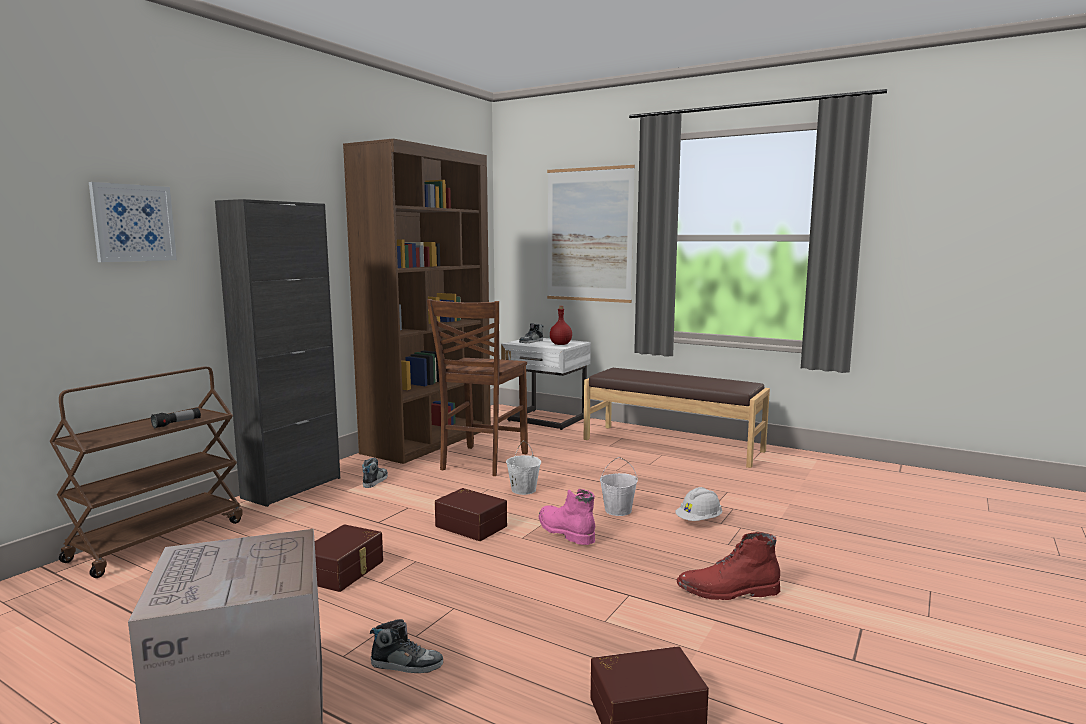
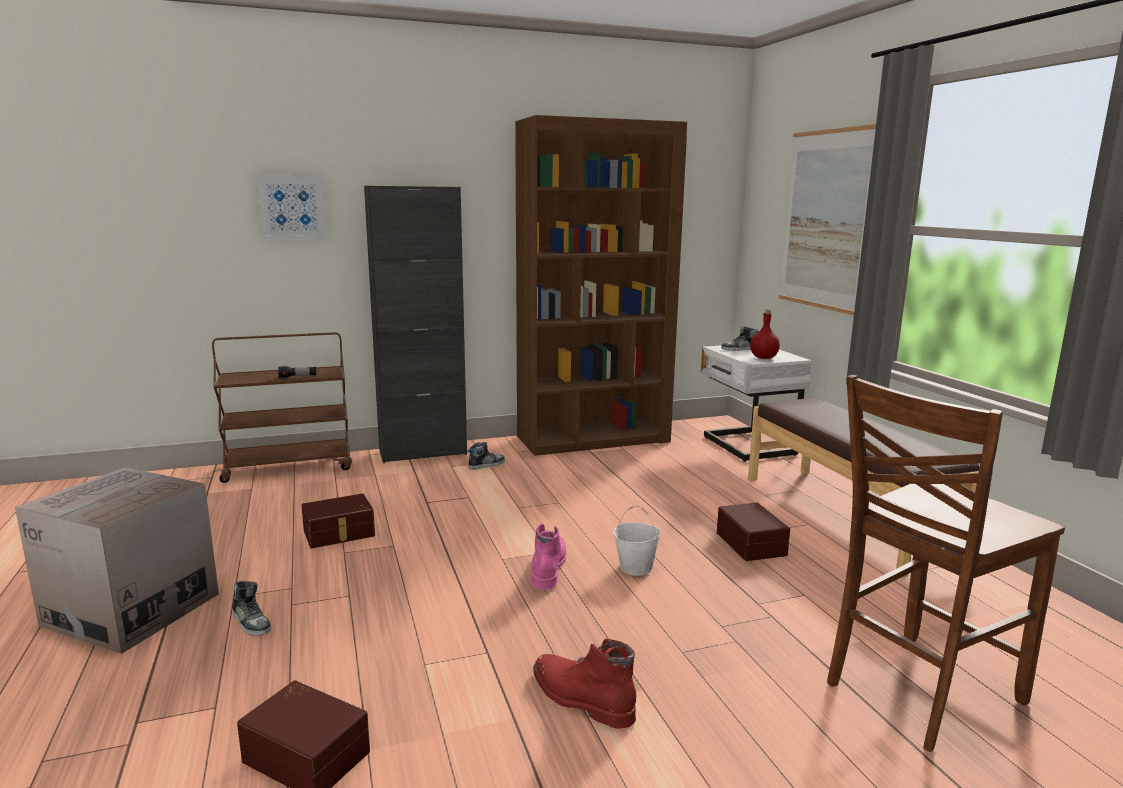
camera: 40 degrees right, 5 degrees up
brown chair [427,299,528,476] -> brown chair moved to [827,375,1065,752]
brown storage box [435,488,507,541] -> brown storage box moved to [717,503,790,561]
white bucket [506,441,541,495] -> none
white hard hat [675,487,722,521] -> none

